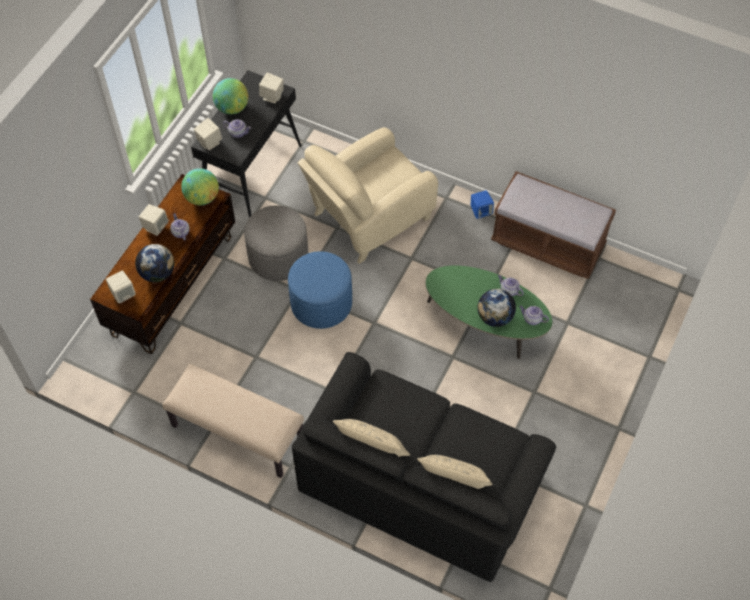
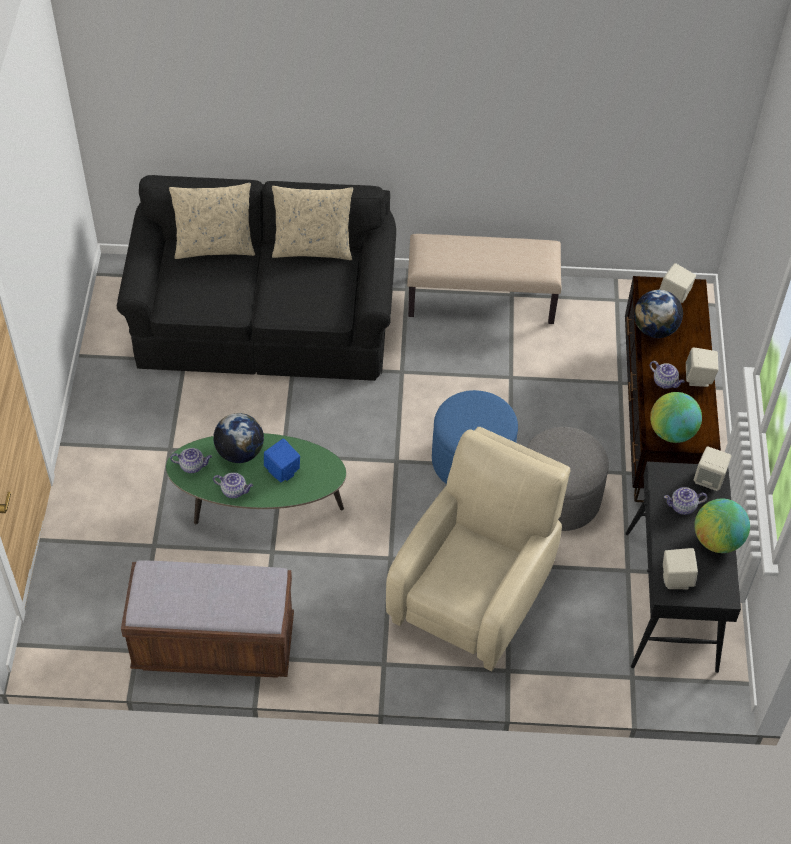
camera: 155 degrees right, 5 degrees down
blue speaker [471,190,494,219] -> blue speaker moved to [264,438,300,482]

